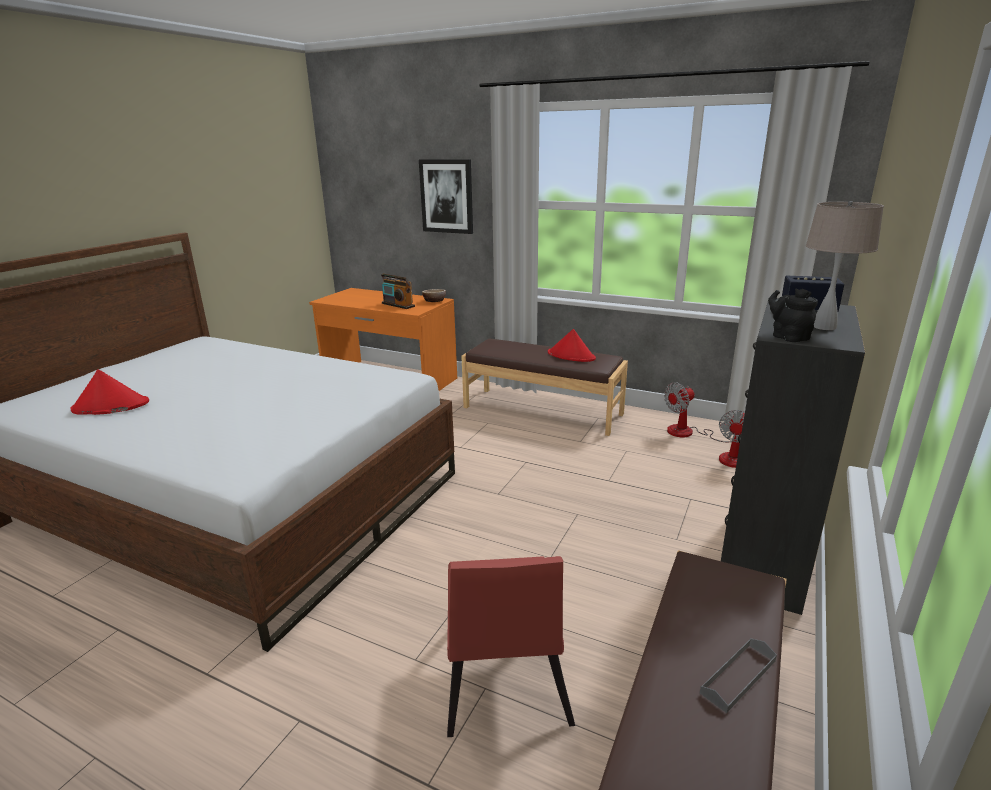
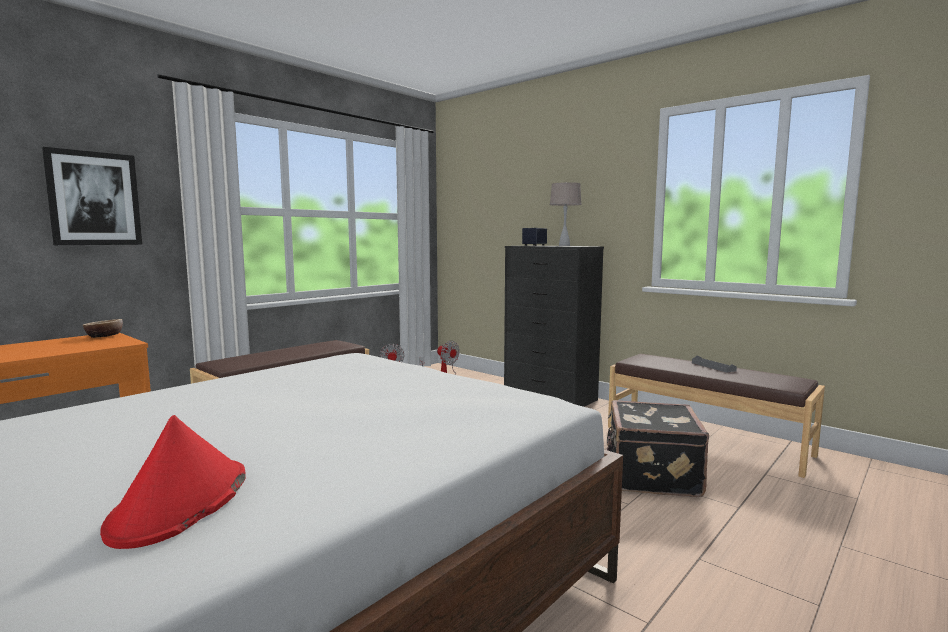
camera: 75 degrees left, 15 degrees down
radio [381,274,415,309] -> none
red chair [447,556,575,737] -> black suitcase [607,400,709,497]
red hat [548,329,596,362] -> none
black teapot [768,288,818,342] -> none

